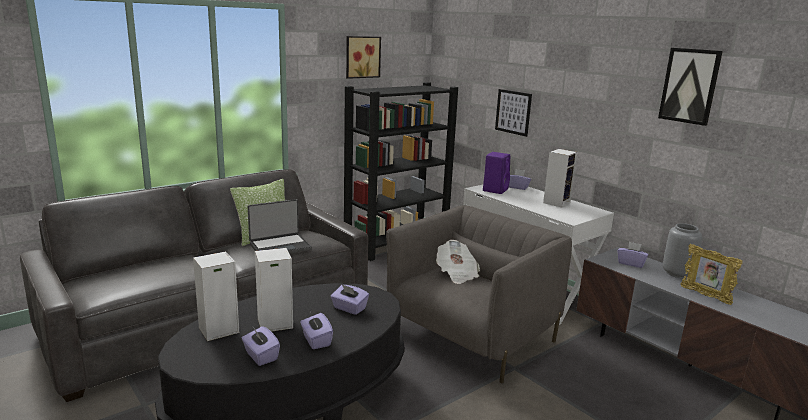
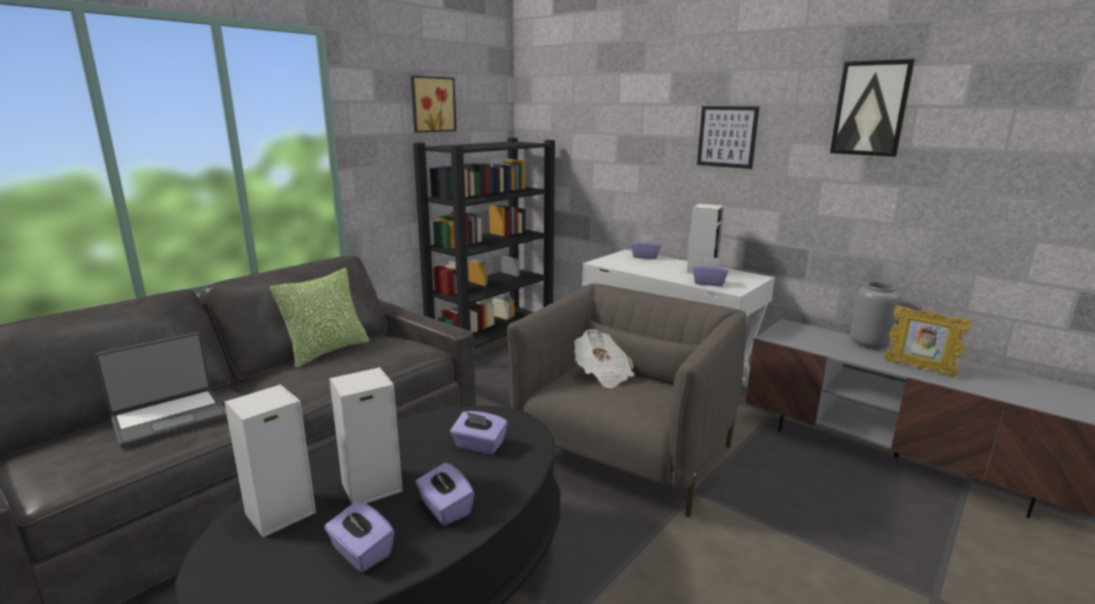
camera: 10 degrees left, 0 degrees up
laptop [248,199,312,253] -> laptop moved to [95,332,227,448]
purple speaker [483,152,510,194] -> none
picture [495,89,532,137] -> picture moved to [697,106,759,169]
purple tissue box [617,242,648,268] -> purple tissue box moved to [693,257,728,286]

